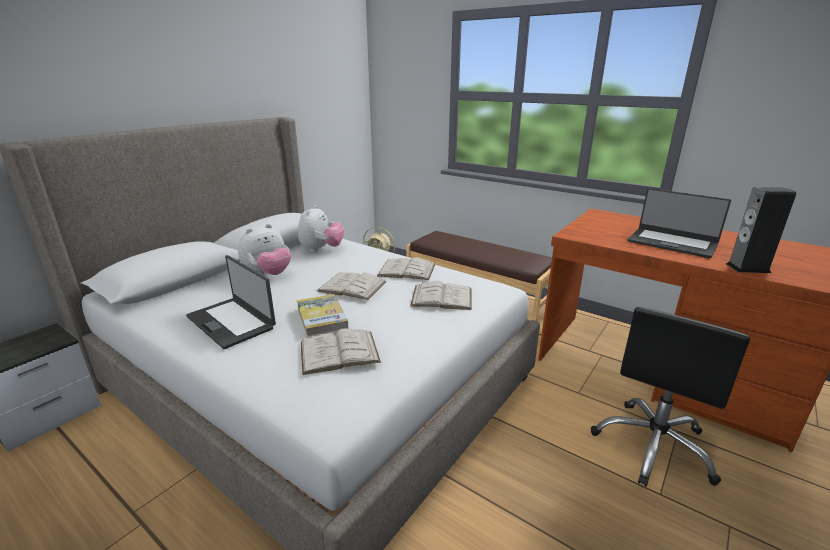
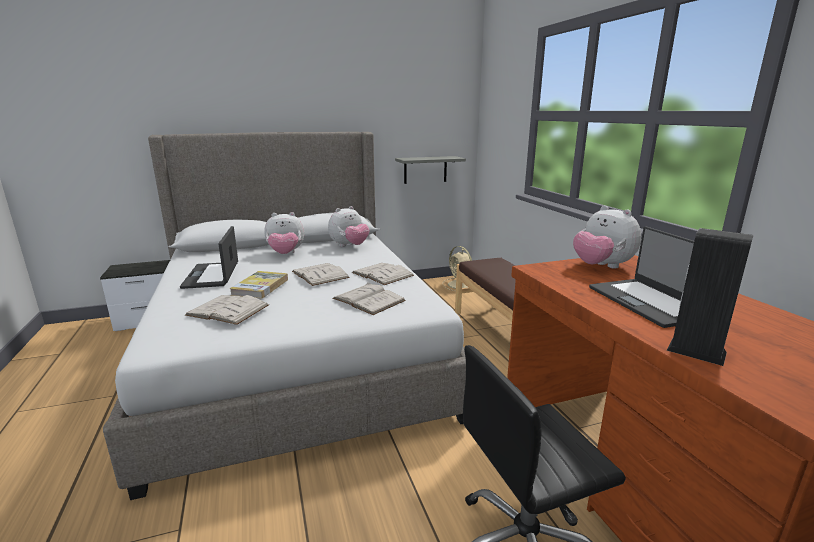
camera: 35 degrees right, 5 degrees down
none -> grey shelf [395,156,466,184]
none -> plush toy [573,205,641,269]

